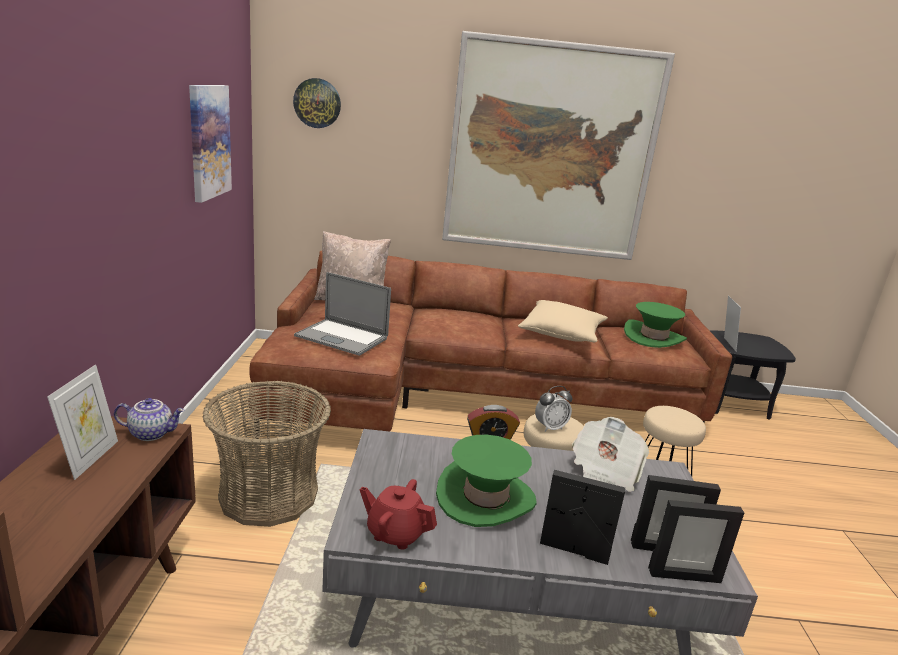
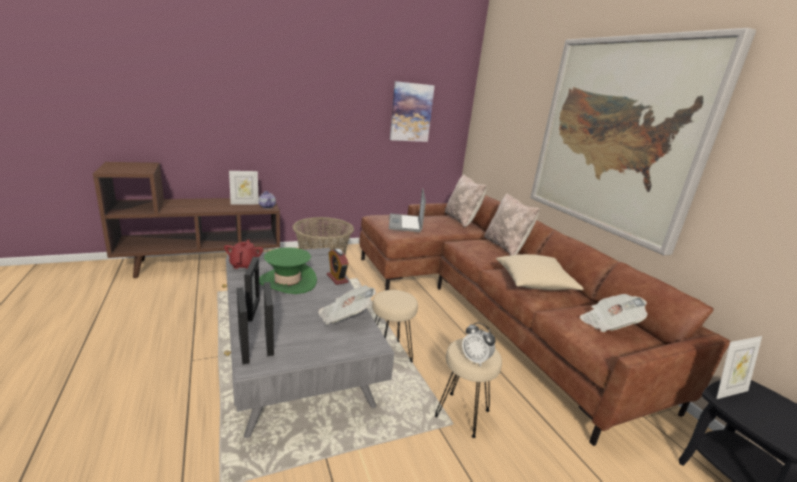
camera: 65 degrees right, 0 degrees up
wall clock [293,78,341,128] -> none
alarm clock [535,386,572,432] -> alarm clock moved to [462,323,495,367]
green hat [624,302,687,348] -> newspaper [580,294,647,332]
none -> beige pillow [484,193,540,255]

